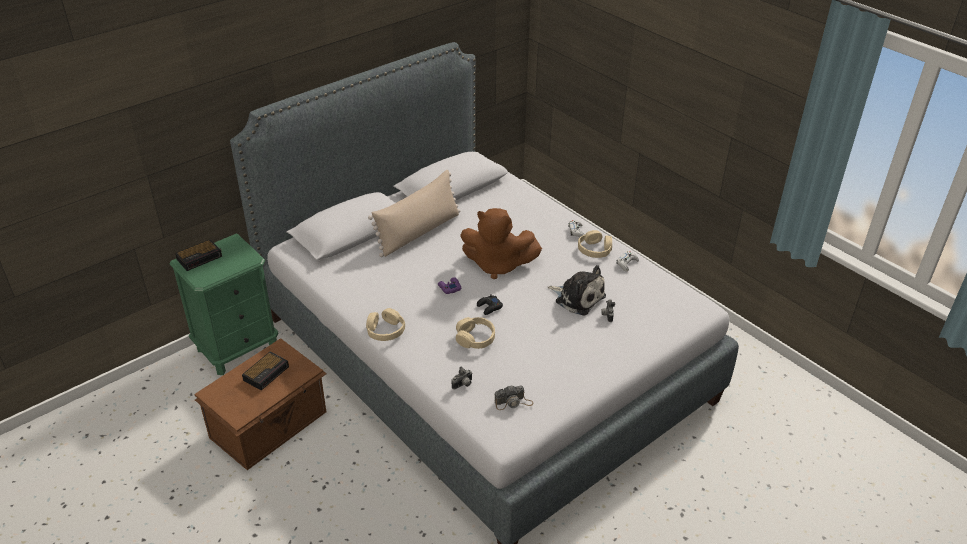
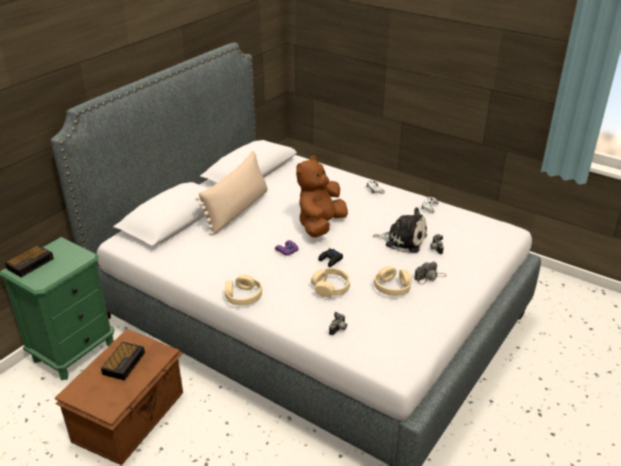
camera: 15 degrees left, 5 degrees down
brown plush toy [460,208,542,279] -> brown plush toy turned 120 degrees clockwise [296,155,348,238]
camera [494,385,534,410] -> camera moved to [414,261,446,284]
beige headphones [578,230,612,258] -> beige headphones moved to [374,266,412,296]

